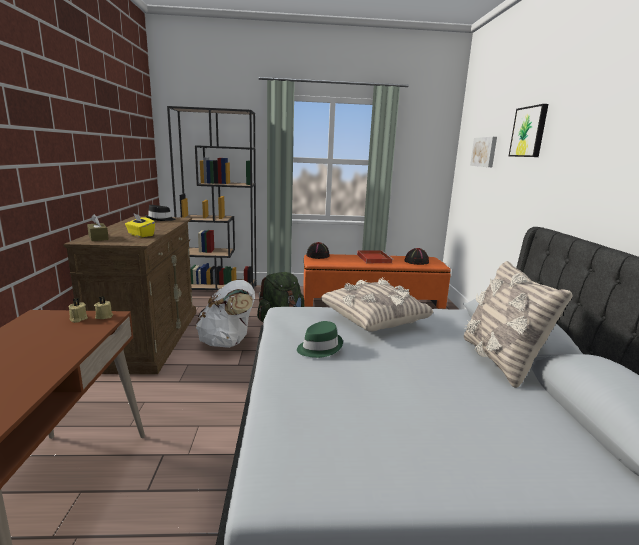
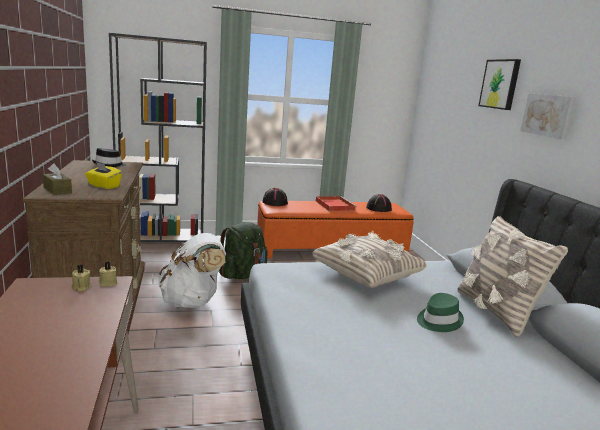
camera: 10 degrees left, 0 degrees up
green hat [297,321,343,358] -> green hat moved to [417,293,464,332]
picture [470,137,497,167] -> picture moved to [520,93,577,140]

